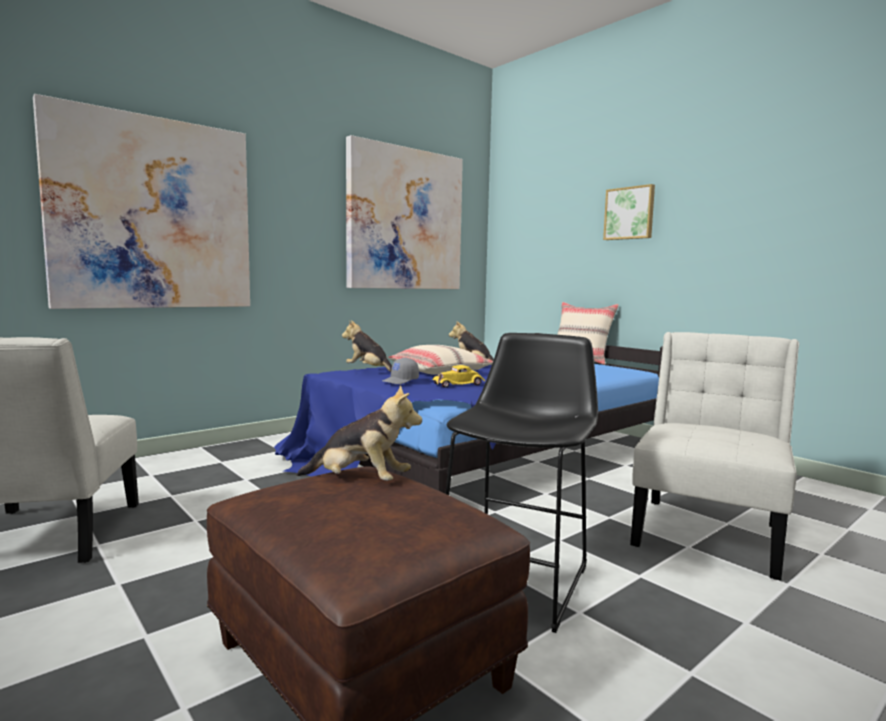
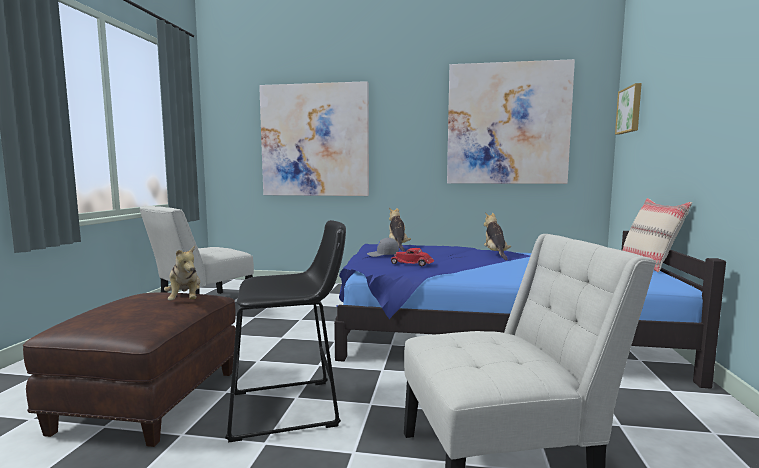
camera: 50 degrees right, 0 degrees up
beige pillow [388,345,493,375] -> none
yellow toy car [433,365,486,388] -> red toy car [390,248,435,266]
picture [603,184,655,240] -> picture moved to [615,83,642,134]

